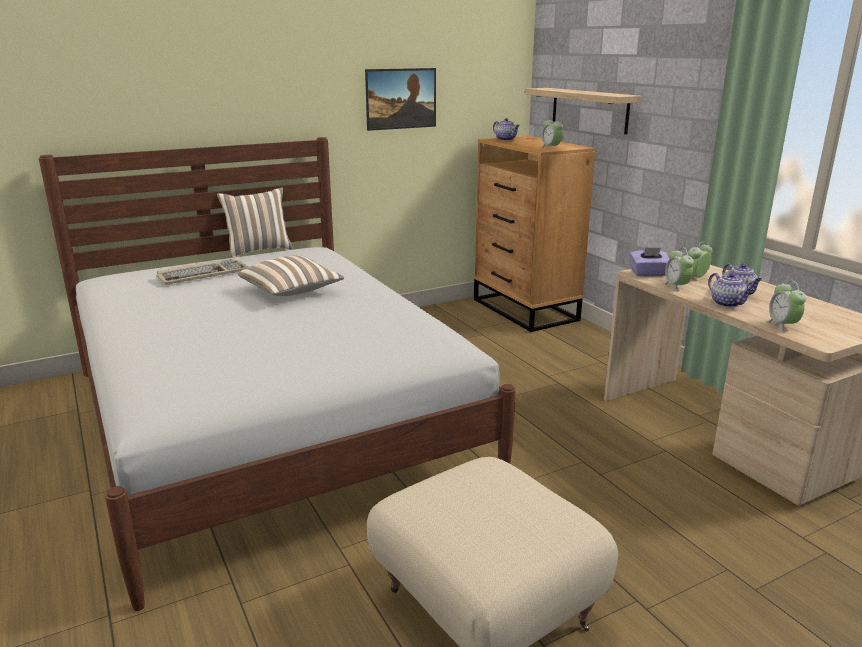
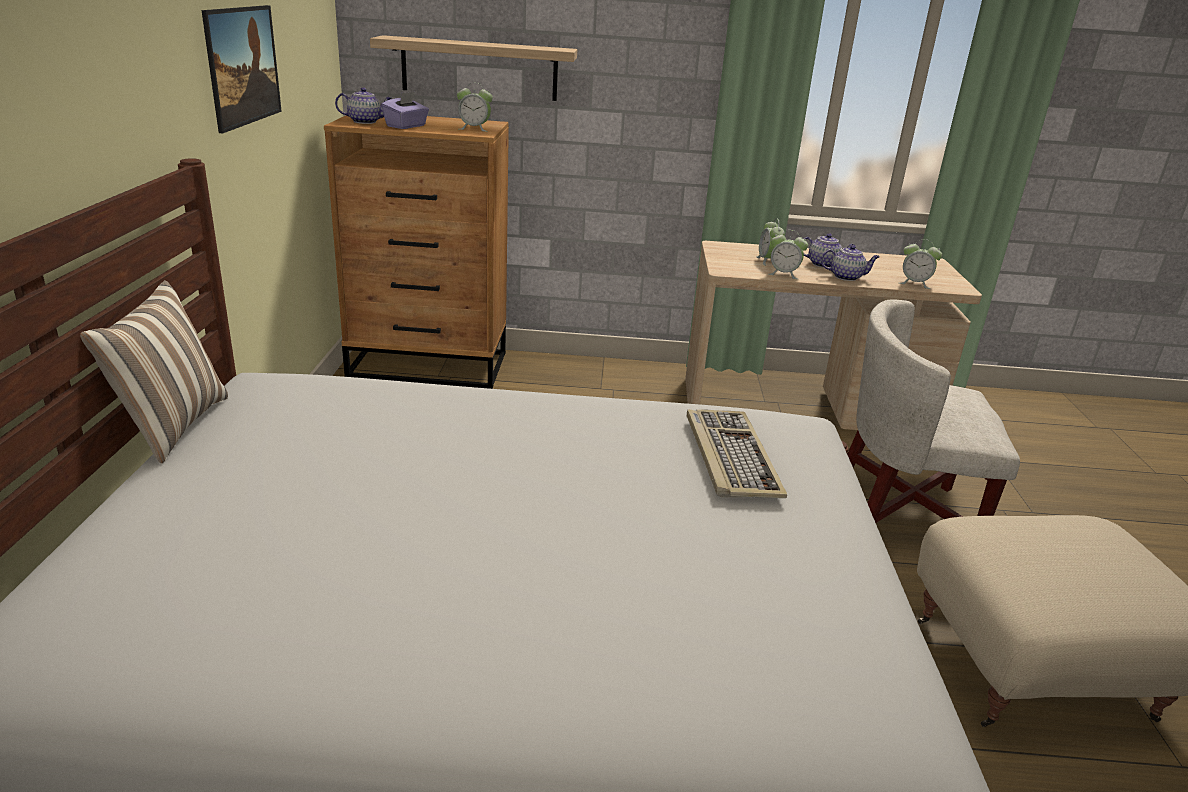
camera: 60 degrees left, 5 degrees up
keyboard [156,258,248,285] -> keyboard moved to [687,409,787,498]
pillow [238,255,344,296] -> none
purple tissue box [630,247,669,276] -> purple tissue box moved to [381,92,429,129]
none -> white armchair [847,299,1020,523]

